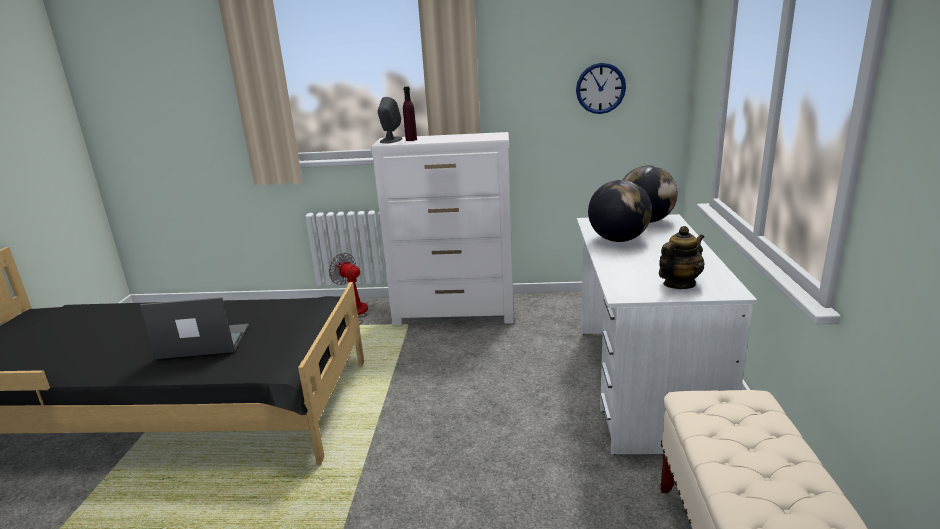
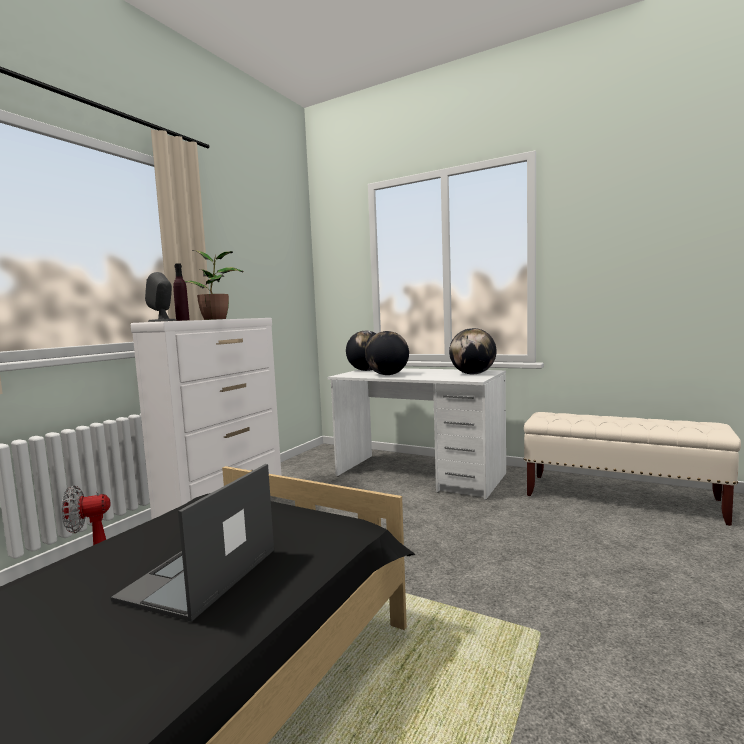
camera: 65 degrees left, 15 degrees down
wall clock [576,63,626,114] -> none
teapot [659,226,704,289] -> globe [449,328,497,374]
none -> potted plant [185,250,244,320]

